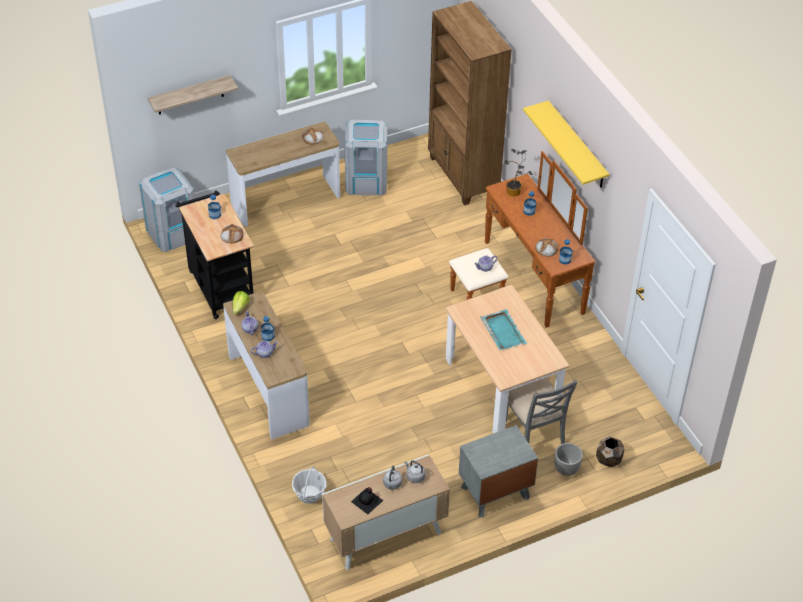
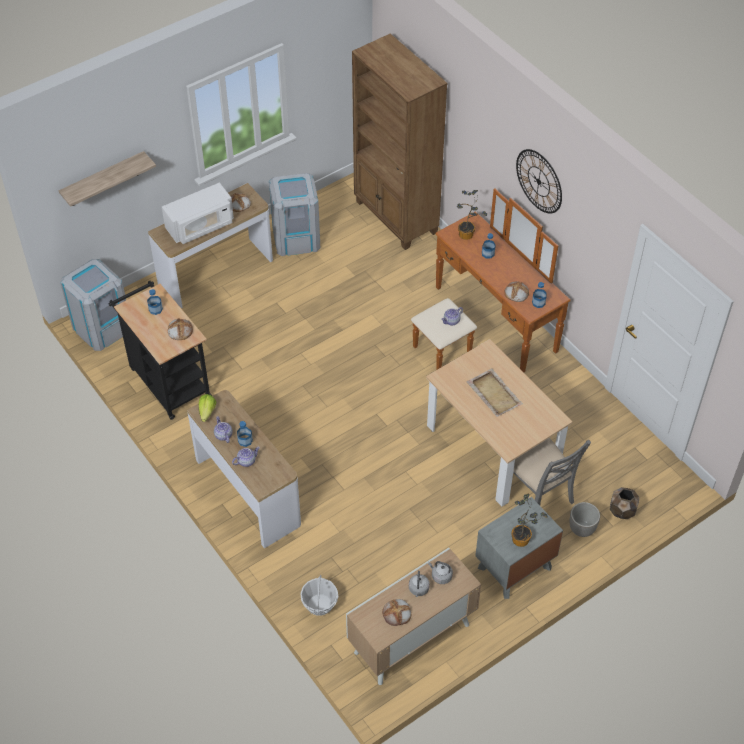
camera: 10 degrees left, 5 degrees up
black bottle [351,487,384,514] -> bread [382,599,411,626]
turquoise tray [480,309,527,351] -> beige tray [466,368,523,417]
yellow shelf [523,100,609,188] -> wall clock [516,149,562,213]
none -> white microwave [162,182,234,244]
none -> potted plant [511,493,548,547]

